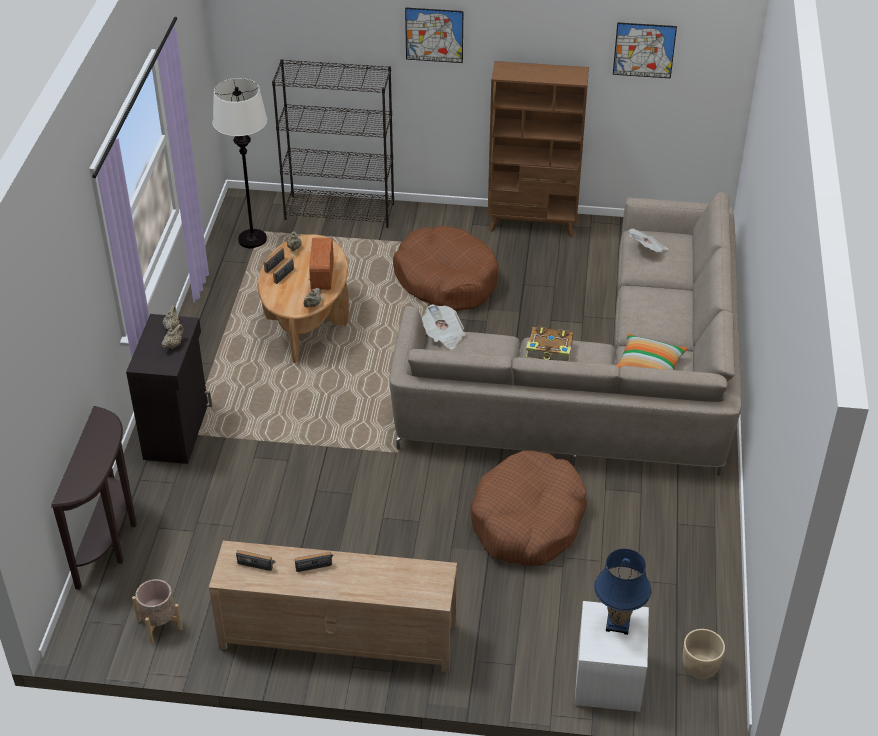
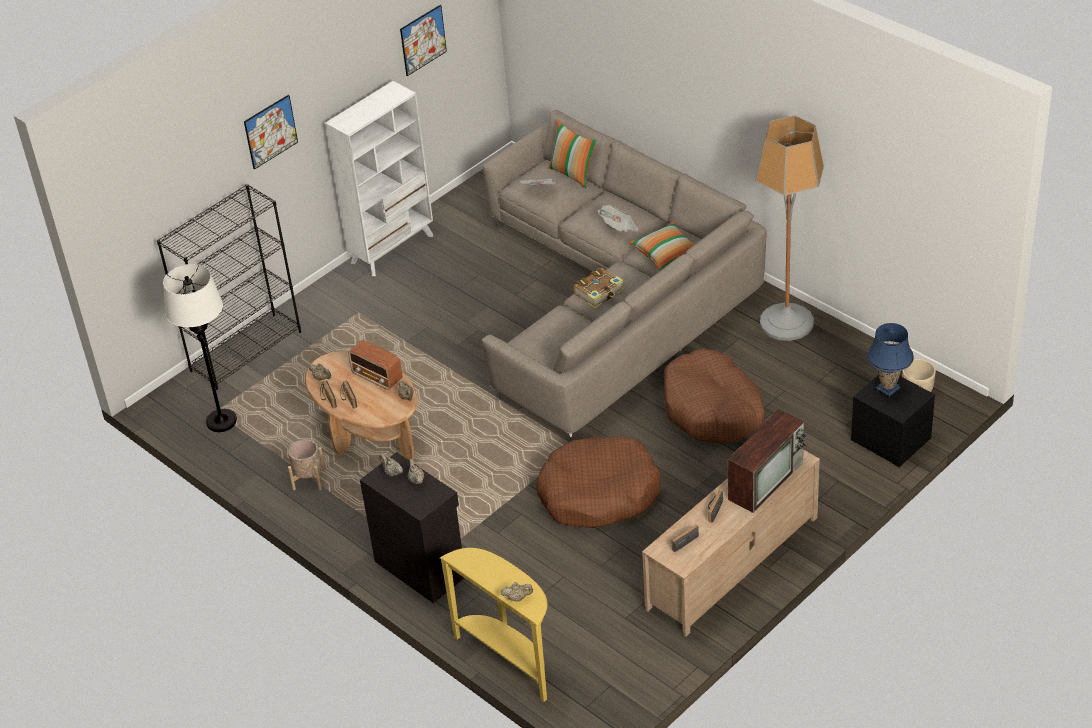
camera: 50 degrees left, 0 degrees up
brown console table [51,406,137,590] -> yellow console table [440,548,547,702]
beige planter [132,579,183,644] -> beige planter moved to [288,439,326,490]
brown dog bed [393,226,499,311] -> brown dog bed moved to [536,436,661,528]
newspaper [422,304,466,349] -> newspaper moved to [598,205,639,232]
brown bookcase [488,61,589,238] -> white bookcase [325,81,433,276]
white nightstand [575,601,649,712] -> black nightstand [851,375,935,467]
none -> beige teapot [501,582,533,601]
none -> pillow [548,120,597,188]
none -> television [728,409,807,513]
none -> floor lamp [755,116,824,341]

